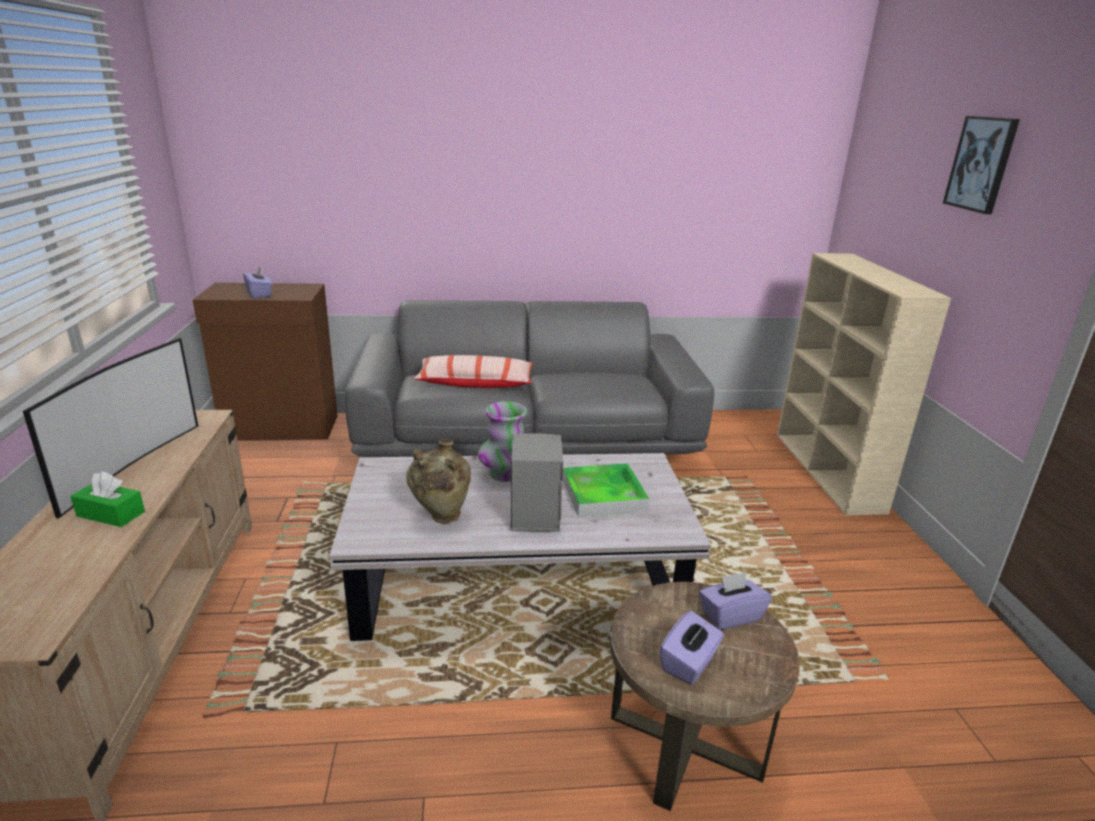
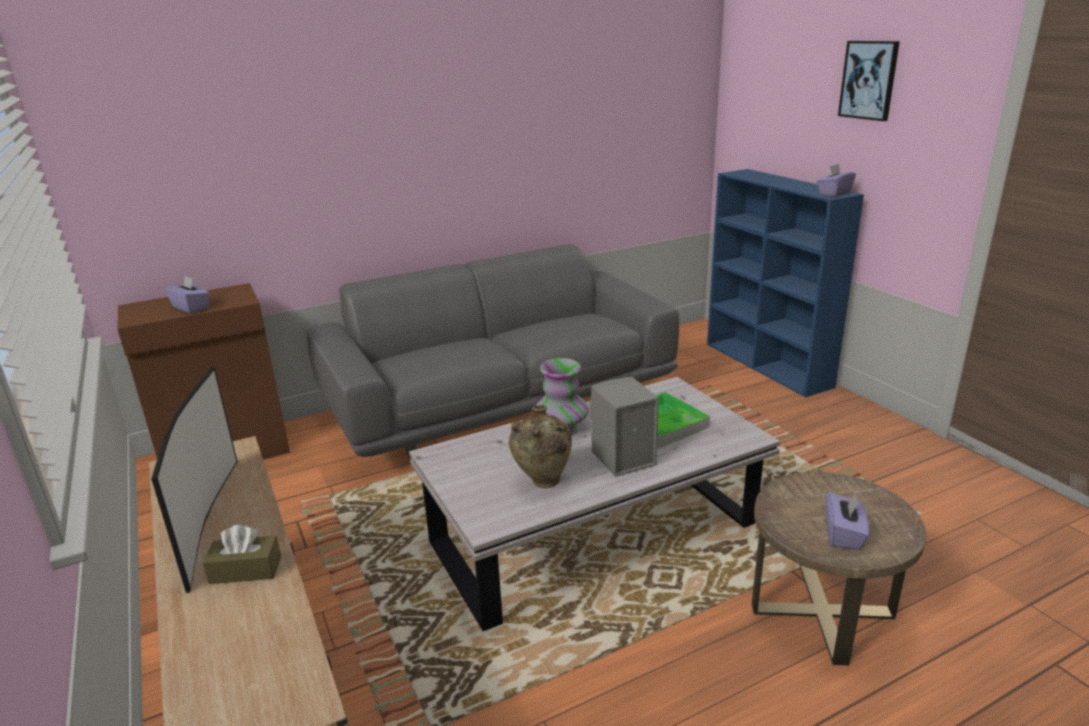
camera: 20 degrees left, 0 degrees up
green tissue box [70,471,145,527] -> brown tissue box [203,525,281,584]
pillow [414,355,533,388] -> none
purple tissue box [699,572,772,630] -> purple tissue box moved to [817,164,856,197]
beige bookcase [777,253,951,515] -> blue bookcase [707,169,864,397]

